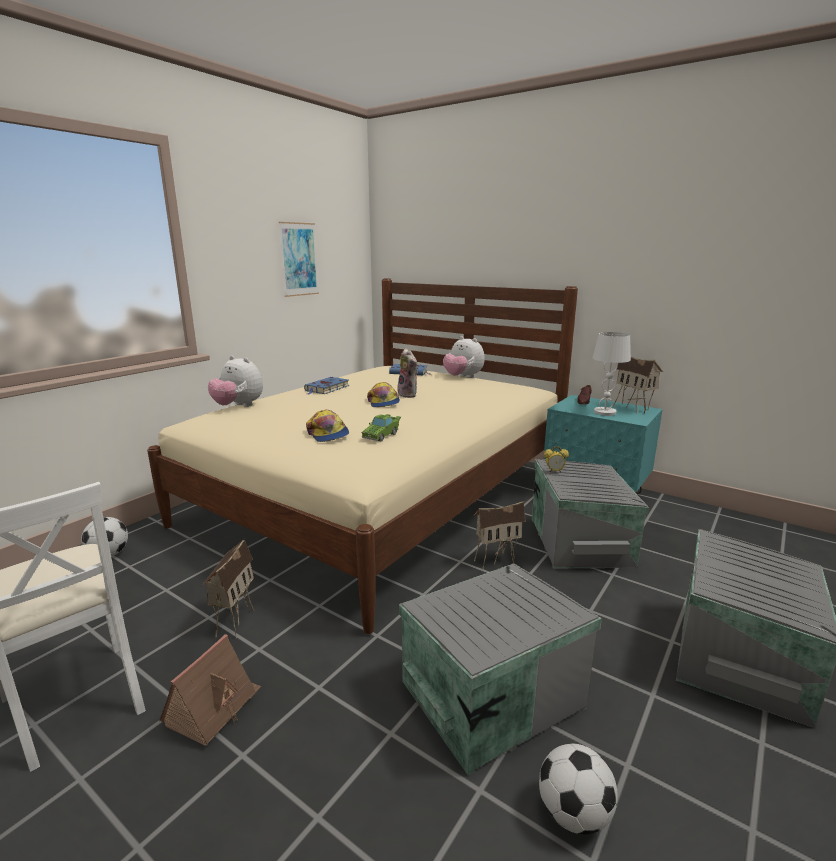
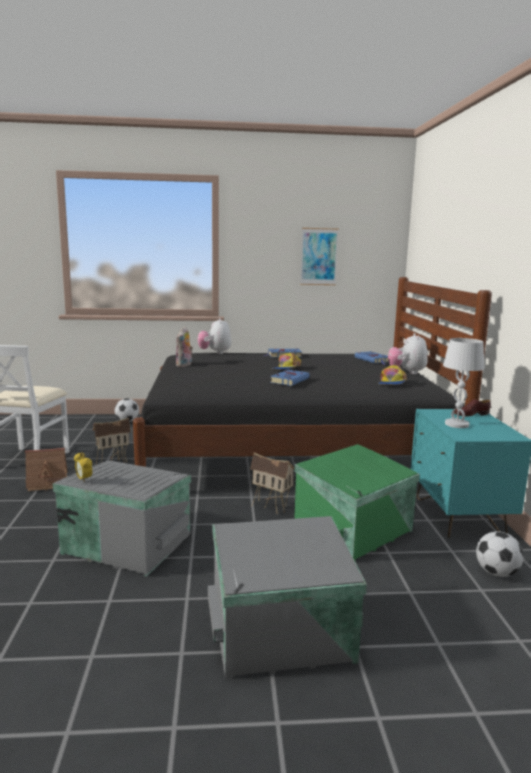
camera: 50 degrees right, 5 degrees down
beige bed [147,278,578,634] -> black bed [133,277,492,467]
cap [306,410,349,442] -> cap moved to [378,365,407,385]
green toy car [361,414,401,442] -> none
plush toy [397,348,418,398] -> plush toy moved to [176,327,193,367]
grey storage box [532,459,649,568] -> green storage box [294,444,420,561]
football [539,743,618,835] -> football moved to [476,531,523,577]
alarm clock [543,447,569,472] -> alarm clock moved to [74,452,92,483]
toy house [613,357,663,413] -> none
none -> blue book [270,370,310,386]

